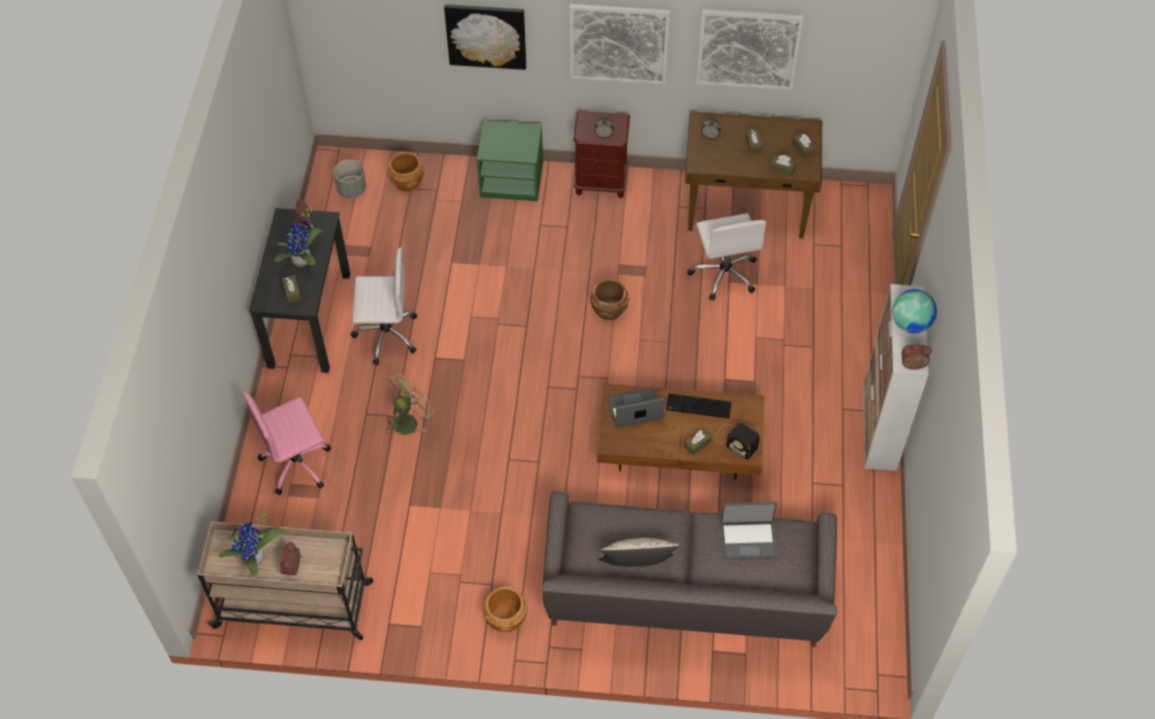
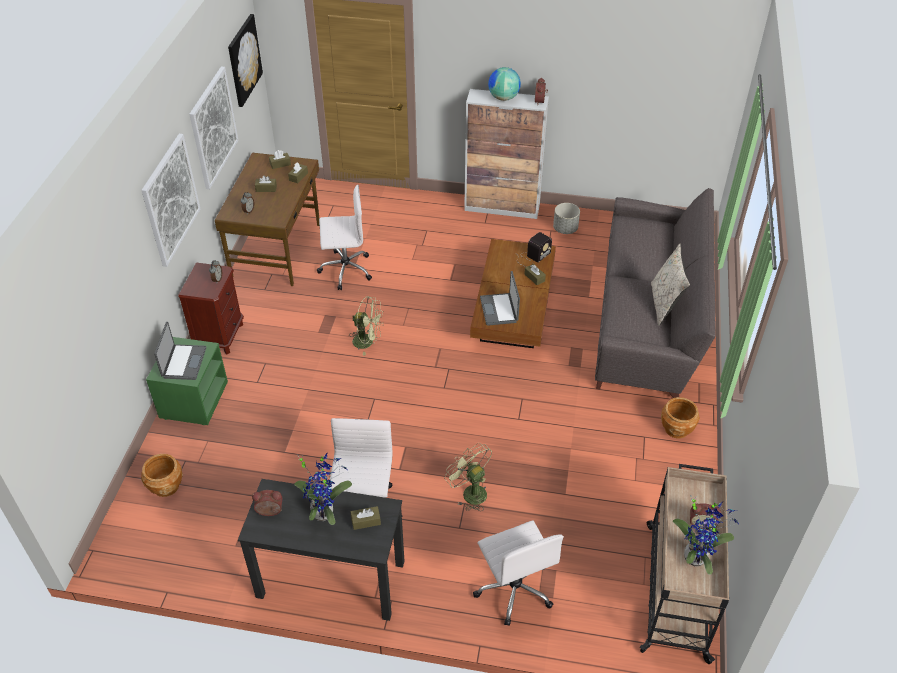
camera: 85 degrees left, 10 degrees down
pink office chair [242,392,331,495] -> white office chair [473,520,564,626]
grey planter [334,160,366,198] -> grey planter moved to [553,203,580,234]
picture [444,4,526,70] -> picture moved to [228,14,263,107]
brown planter [590,279,629,321] -> green fan [350,296,384,356]
keyboard [666,393,732,419] -> none
laptop [721,502,777,559] -> laptop moved to [154,322,207,380]

